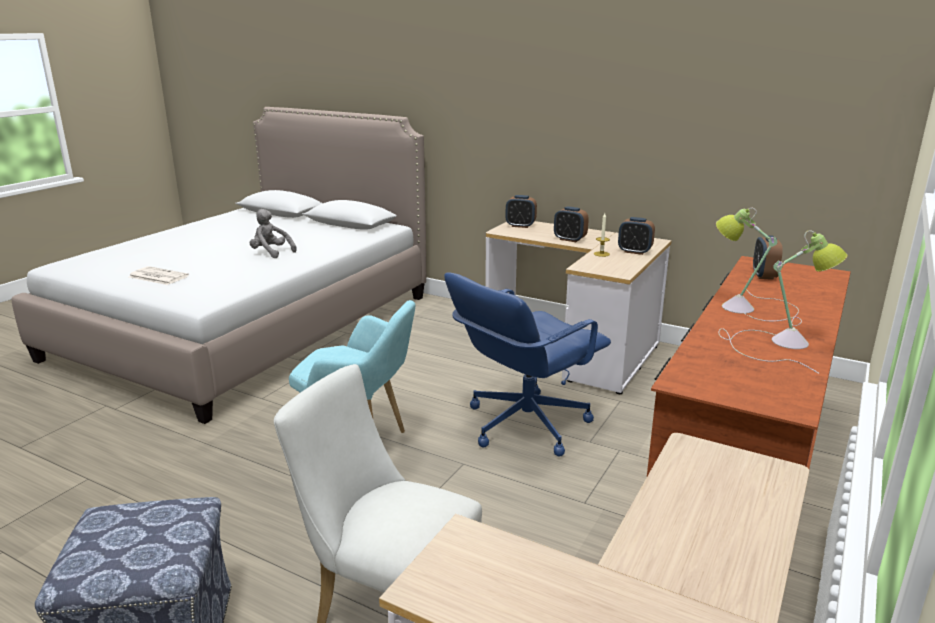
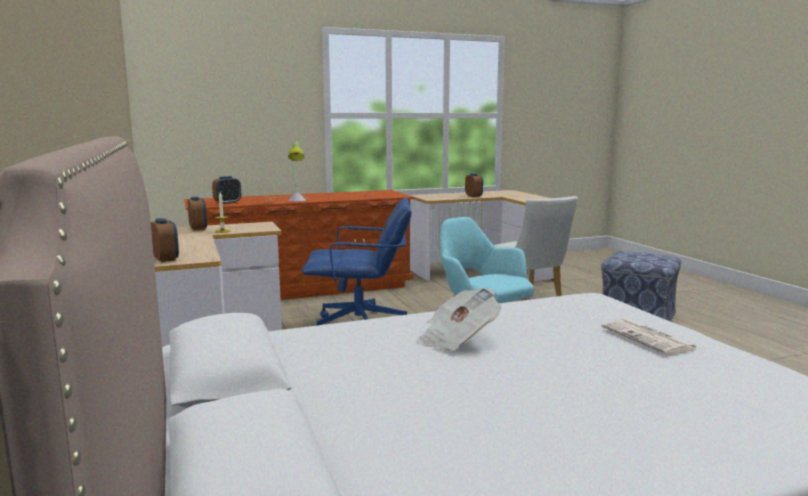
camera: 140 degrees left, 10 degrees down
grey plush toy [250,209,297,258] -> newspaper [417,288,501,350]
alarm clock [554,206,589,242] -> alarm clock moved to [465,173,483,197]
table lamp [718,230,848,374] -> none

